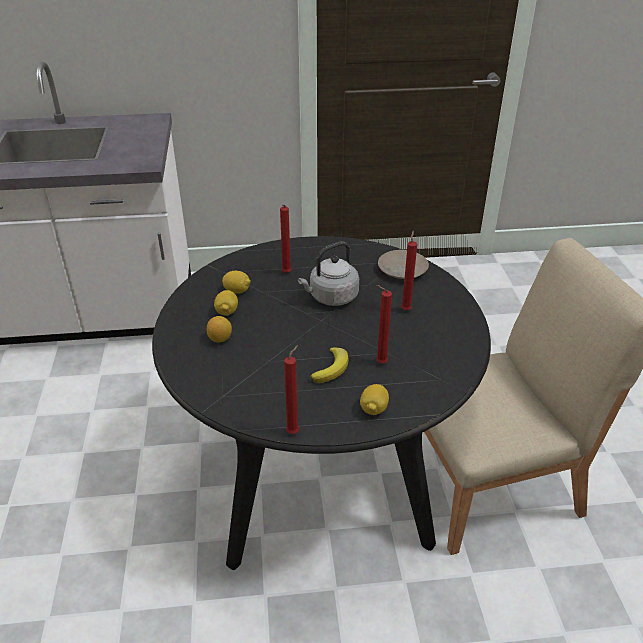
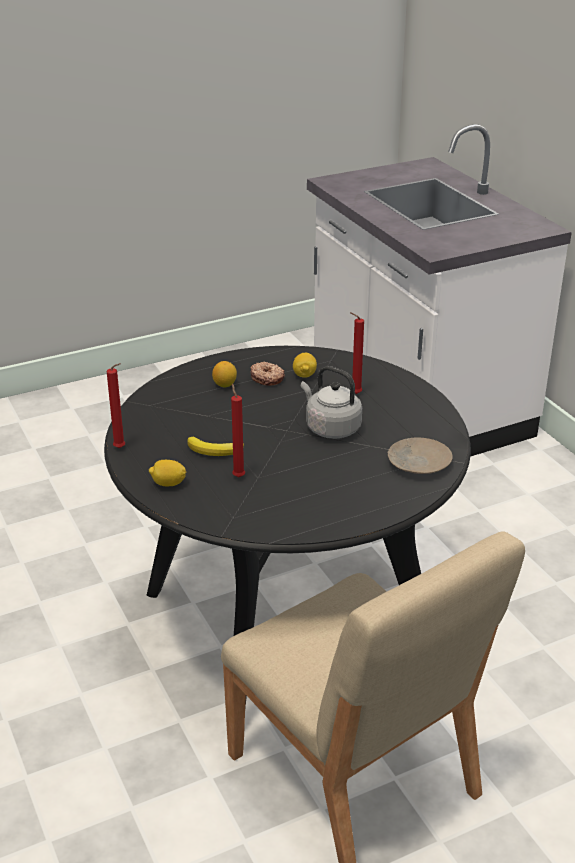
camera: 70 degrees right, 5 degrees down
lemon [214,290,238,316] -> donut [251,362,285,386]
red candle [401,231,417,311] -> none

